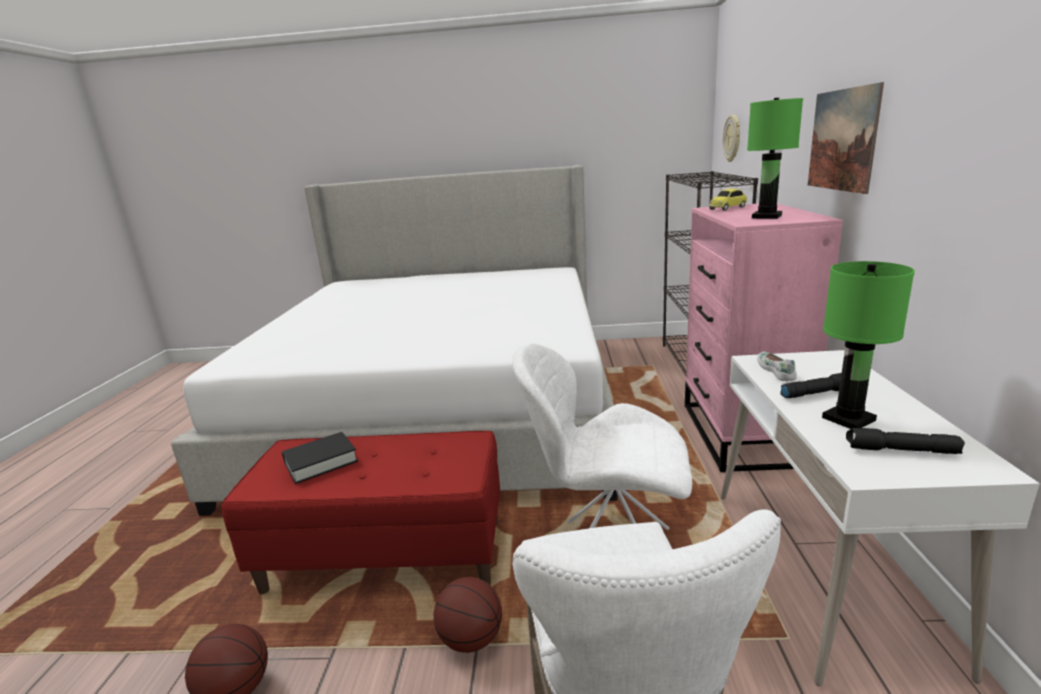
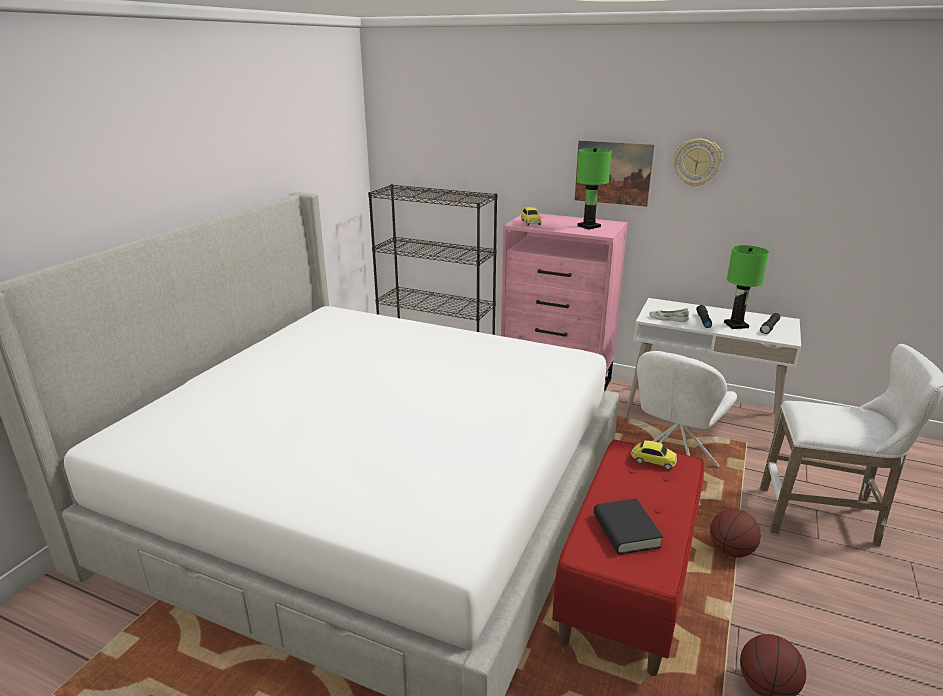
camera: 70 degrees left, 5 degrees up
wall clock [723,115,740,162] -> wall clock moved to [674,139,722,187]
none -> toy car [631,440,677,470]

